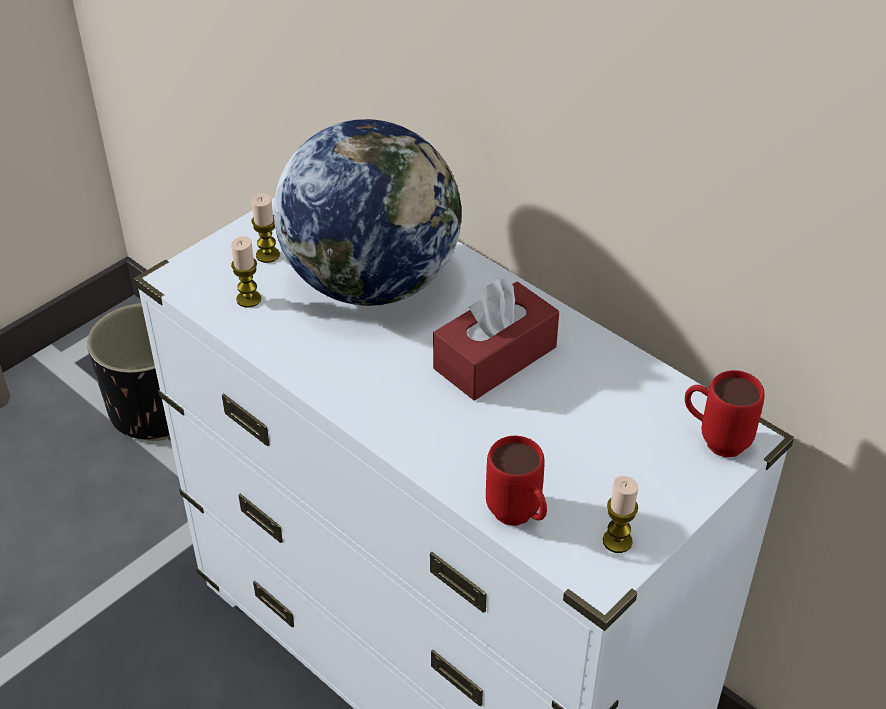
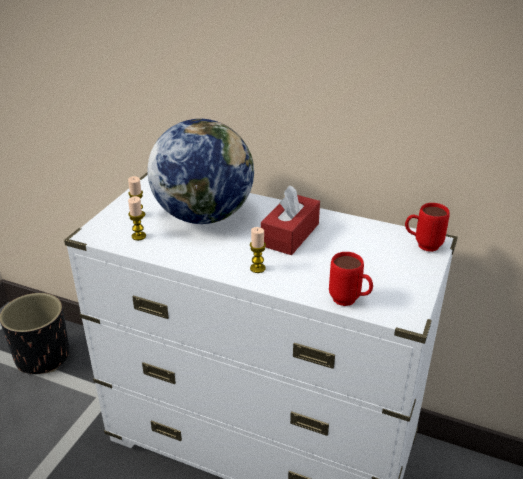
camera: 20 degrees left, 10 degrees down
candle [603,476,638,553] -> candle moved to [250,227,266,273]

